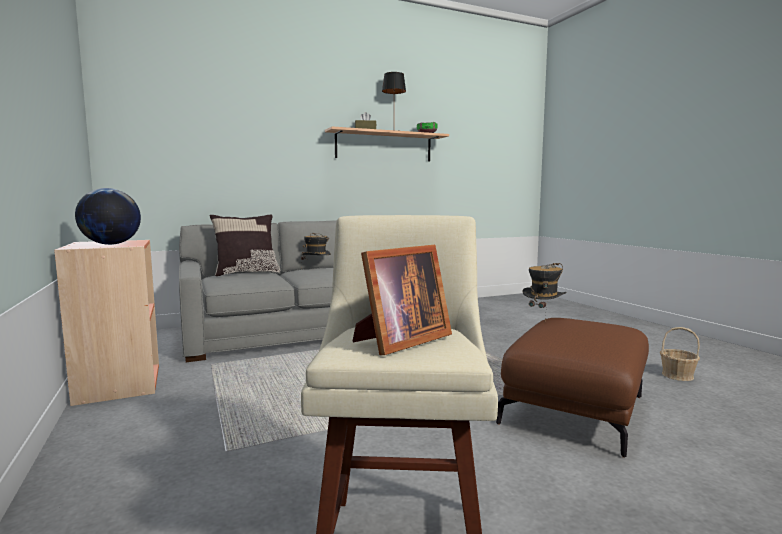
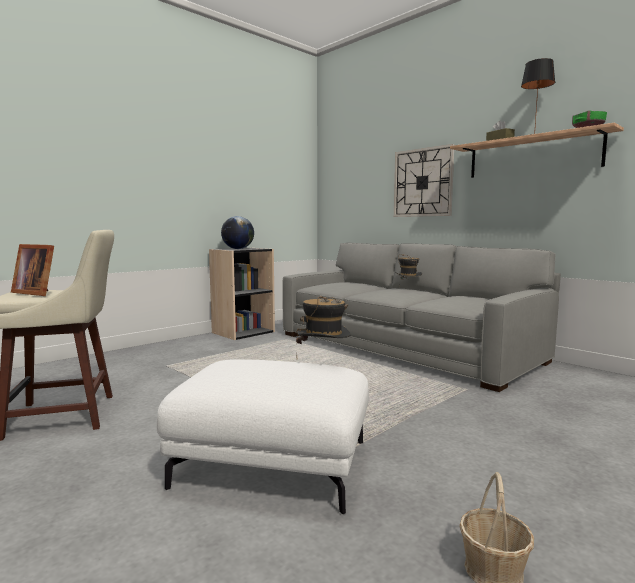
camera: 70 degrees right, 0 degrees up
orange bookcase [54,240,159,406] -> black bookcase [209,248,275,340]
pillow [210,215,281,276] -> none
brown ottoman [496,318,649,458] -> white ottoman [157,359,369,515]
none -> wall clock [394,144,454,217]

